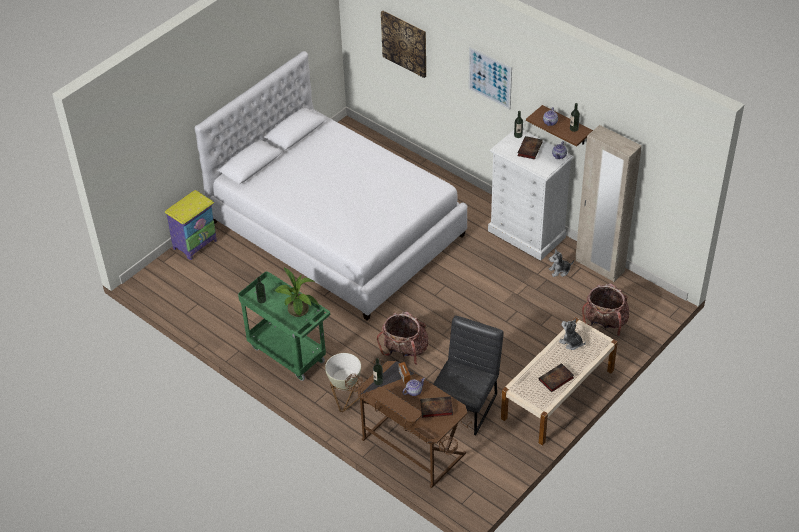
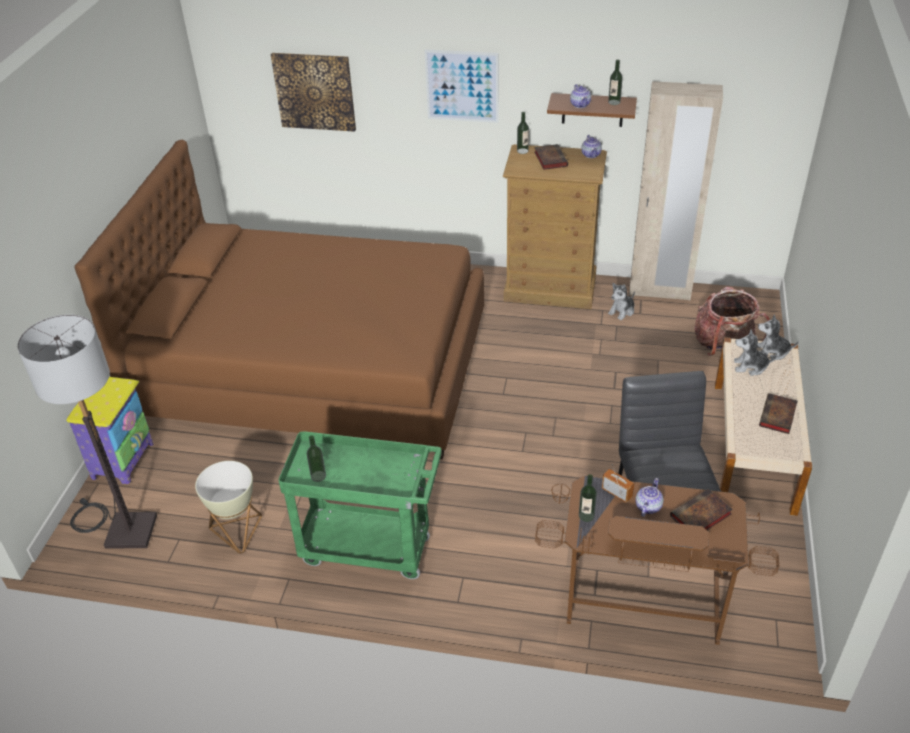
camera: 30 degrees left, 5 degrees down
white bed [195,51,467,321] -> brown bed [75,140,484,459]
potted plant [274,267,319,317] -> none
planter [325,353,361,412] -> planter moved to [195,461,262,553]
backpack [377,311,428,365] -> none
white dresser [488,130,574,261] -> brown dresser [503,144,607,309]
none -> floor lamp [17,314,157,549]
none -> plush toy [757,315,799,360]

